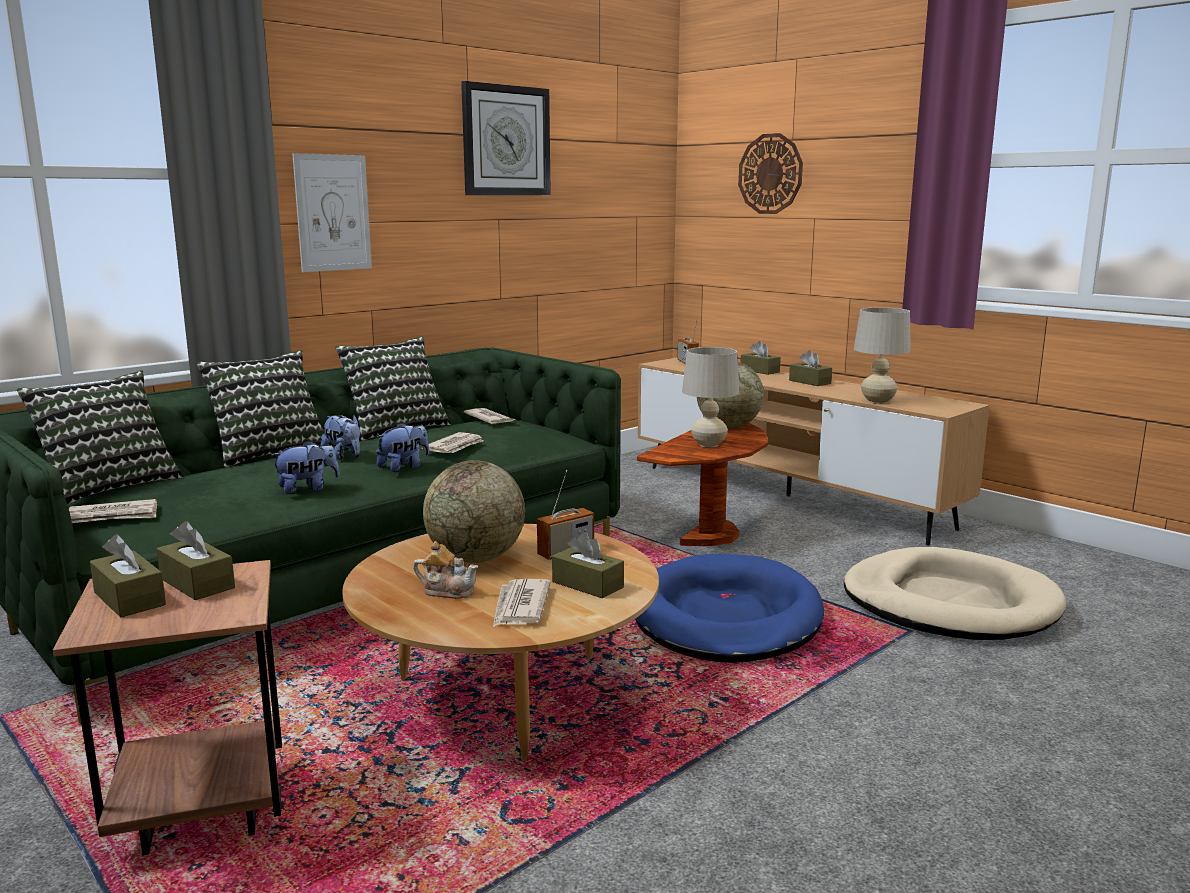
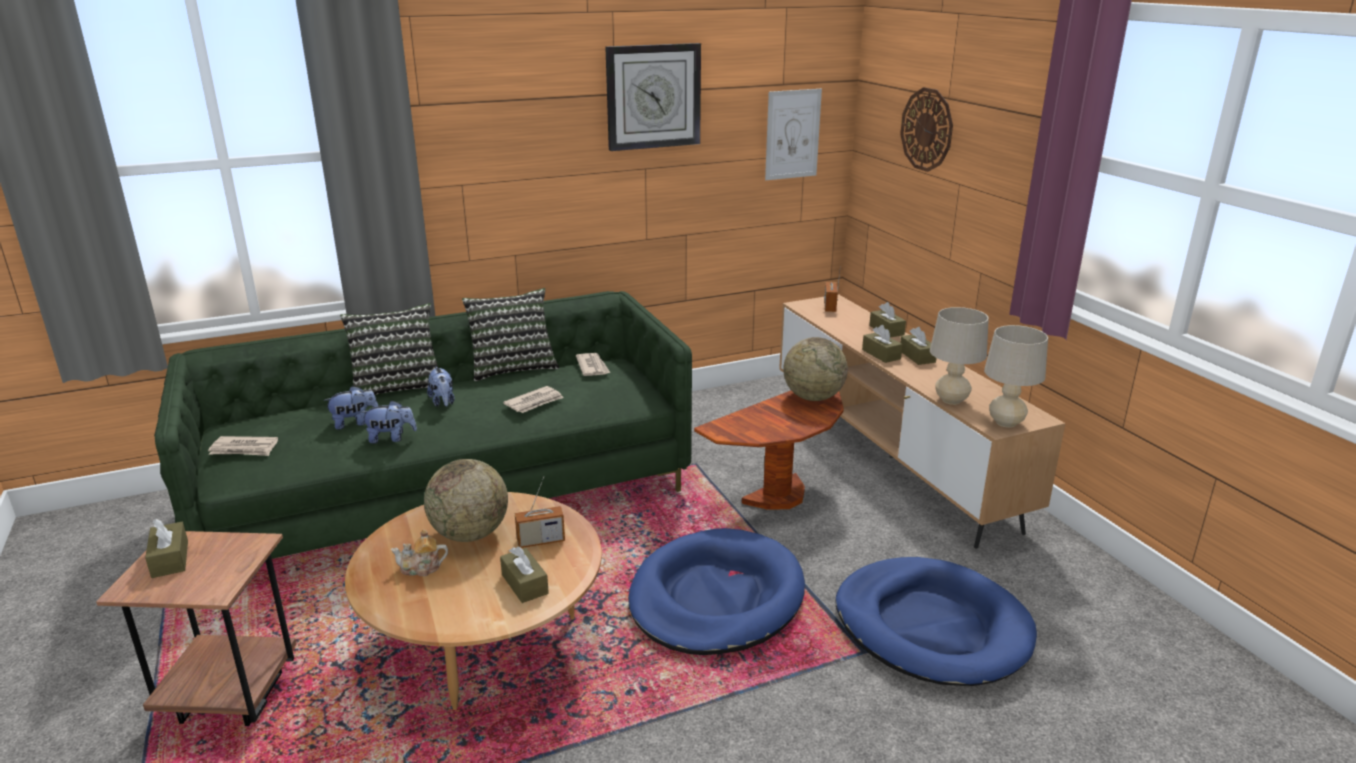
camera: 20 degrees right, 10 degrees up
pillow [17,370,184,505] -> none
brown tissue box [157,521,235,600] -> brown tissue box moved to [862,325,903,363]
picture [292,153,372,272] -> picture moved to [765,89,822,180]
plush toy [376,422,429,472] -> plush toy moved to [323,386,378,430]
teapot [413,541,478,599] -> teapot turned 135 degrees clockwise [391,529,448,576]
newspaper [493,579,551,627] -> none
beige table lamp [682,347,739,447] -> beige table lamp moved to [984,325,1048,428]
beige dog bed [844,547,1067,640] -> blue dog bed [836,557,1037,686]

